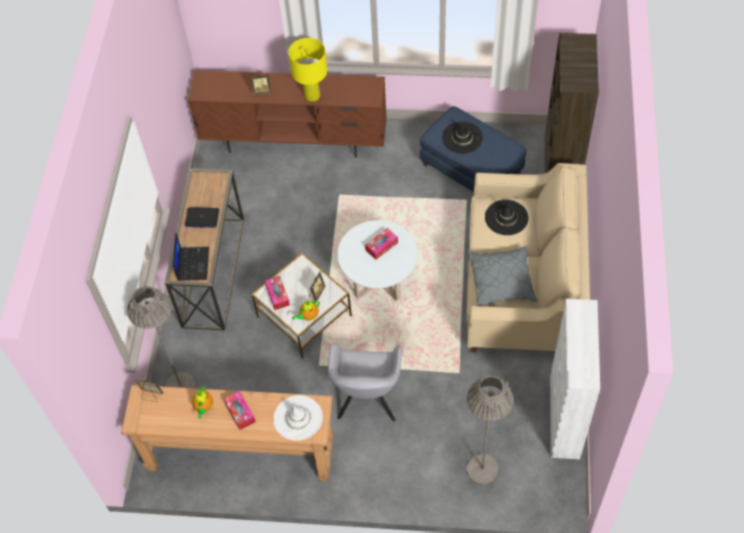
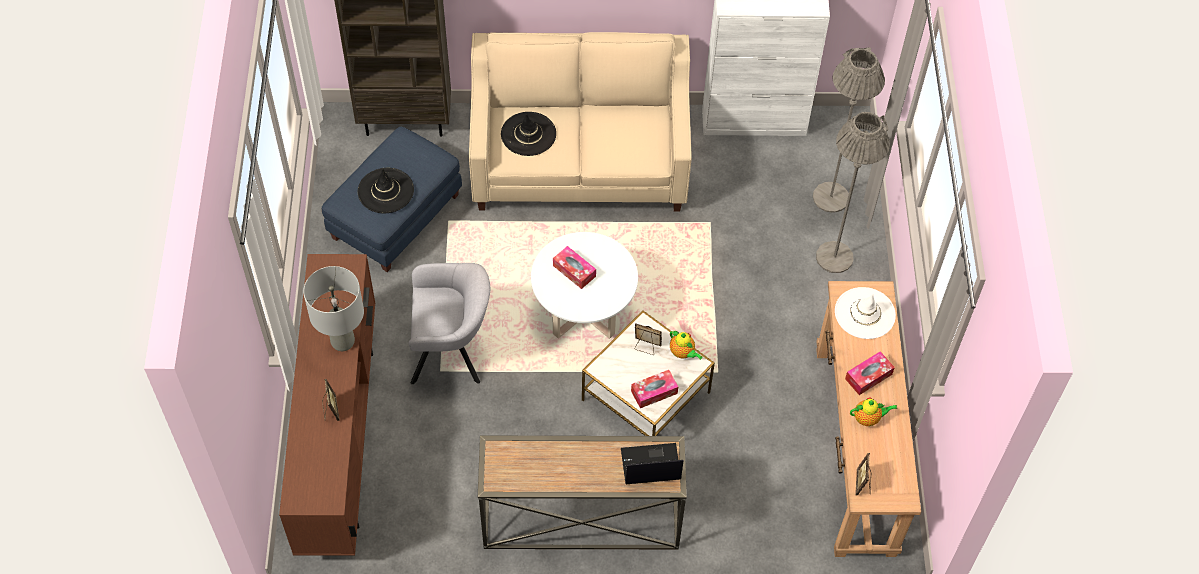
camera: 100 degrees left, 0 degrees up
grey floor lamp [128,286,196,388] -> grey floor lamp moved to [816,112,890,273]
laptop [185,207,219,228] -> none
yellow table lamp [288,38,327,102] -> grey table lamp [303,266,364,351]
grey armchair [328,343,402,421] -> grey armchair moved to [409,263,490,384]
grey pillow [468,246,538,306] -> none

